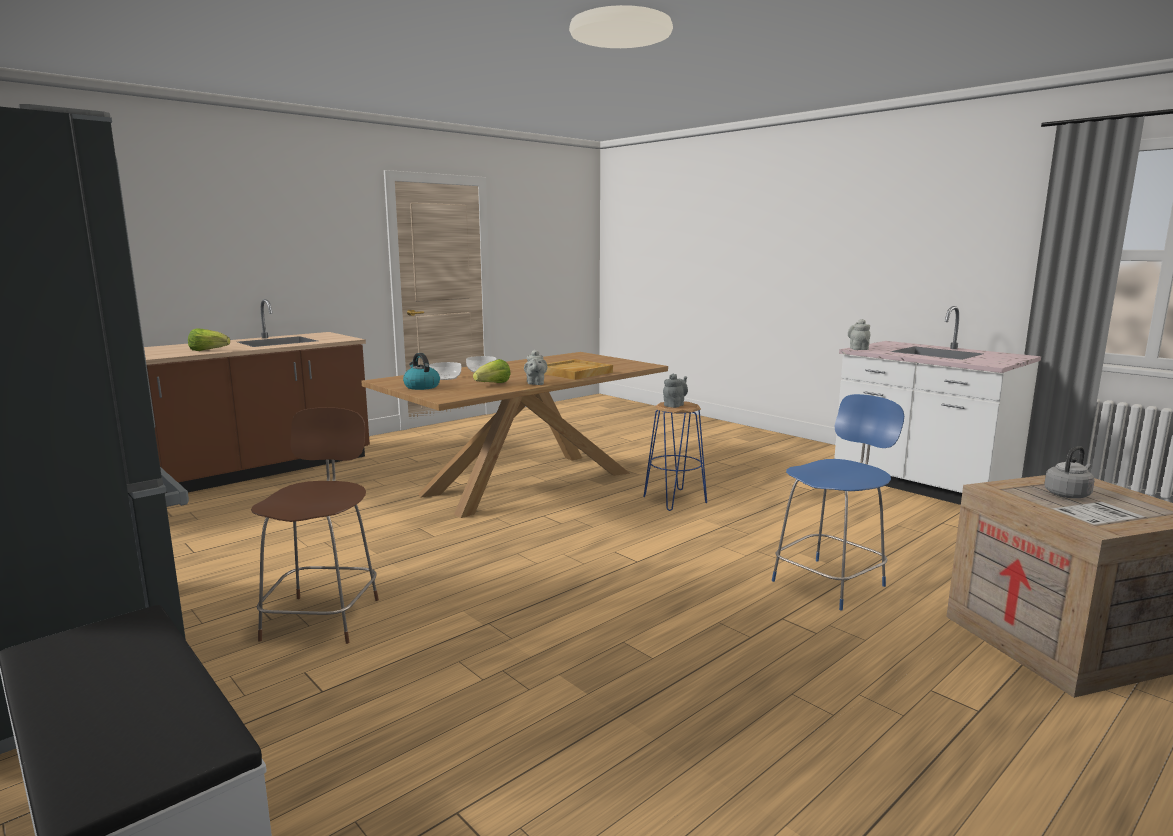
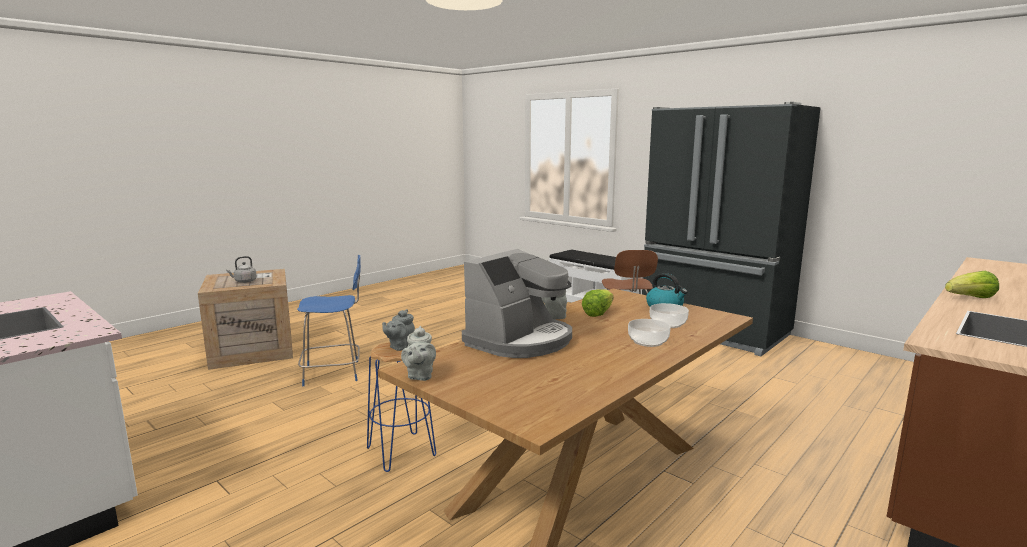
camera: 175 degrees right, 0 degrees up
beige tray [544,359,613,380] -> coffee machine [462,249,572,358]
blue chair [772,394,904,611] -> blue chair turned 150 degrees counterclockwise [297,255,361,386]
grey teapot [848,319,870,350] -> grey teapot moved to [401,326,436,381]

